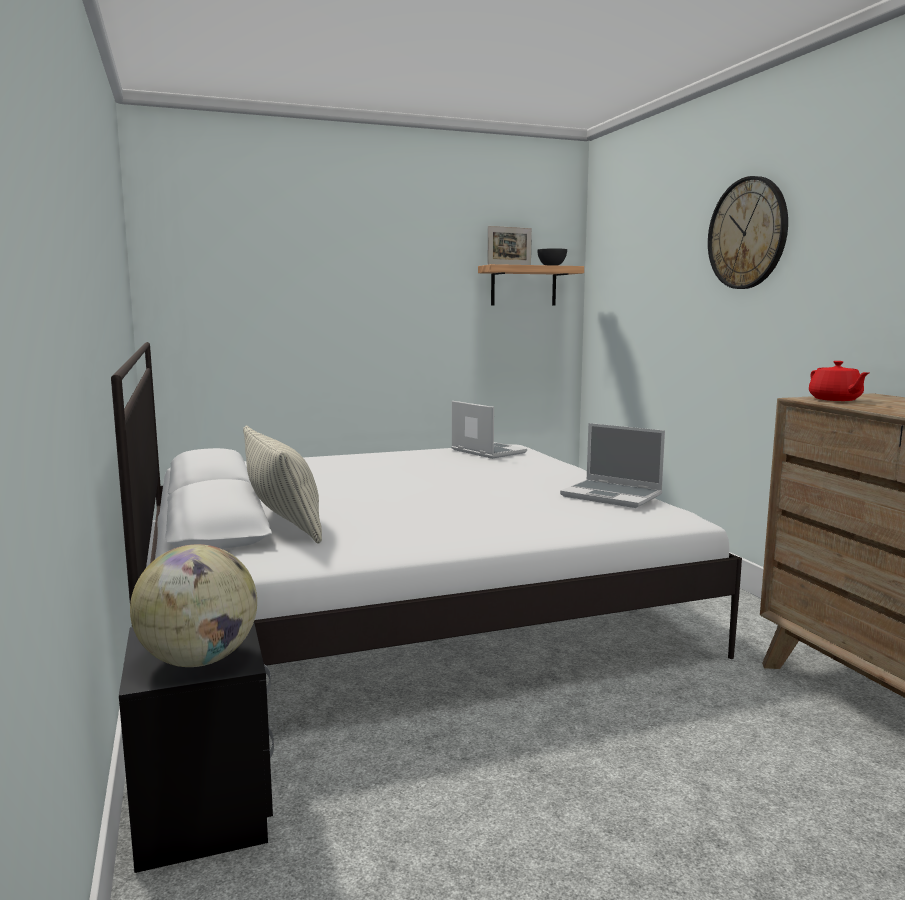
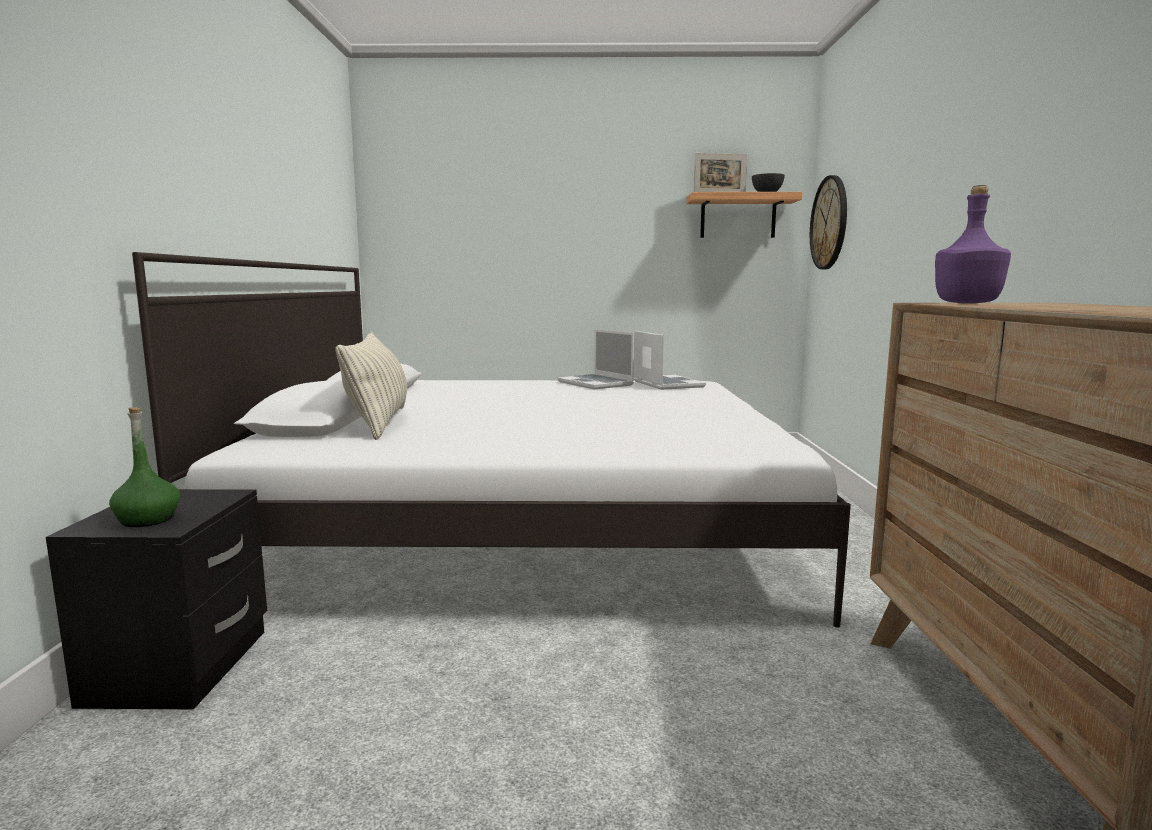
camera: 20 degrees right, 0 degrees up
globe [130,544,257,667] -> green bottle [109,407,180,527]
laptop [560,423,665,508] -> laptop moved to [558,330,634,389]
wall clock [708,176,788,289] -> wall clock moved to [810,175,847,269]
red teapot [809,361,869,401] -> purple bottle [935,185,1011,303]

